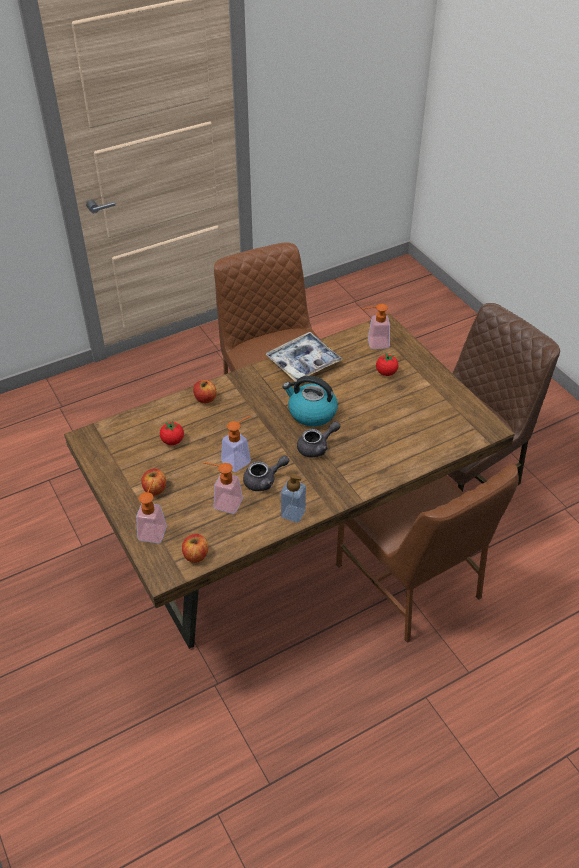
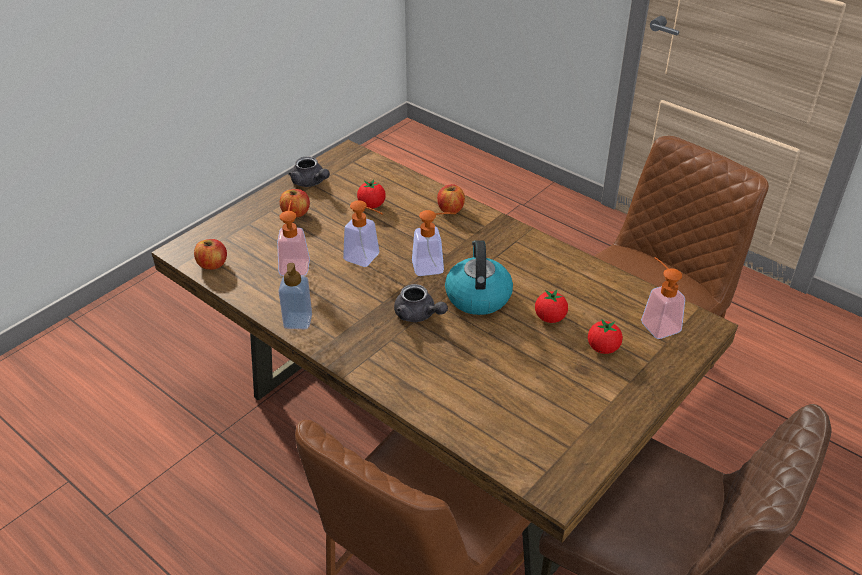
camera: 70 degrees right, 5 degrees down
soap dispenser [136,480,167,543] -> soap dispenser moved to [412,210,456,276]
grey teapot [243,456,289,491] -> grey teapot moved to [288,156,330,187]
tray [265,332,343,382] -> none
none -> tomato [535,290,568,323]

